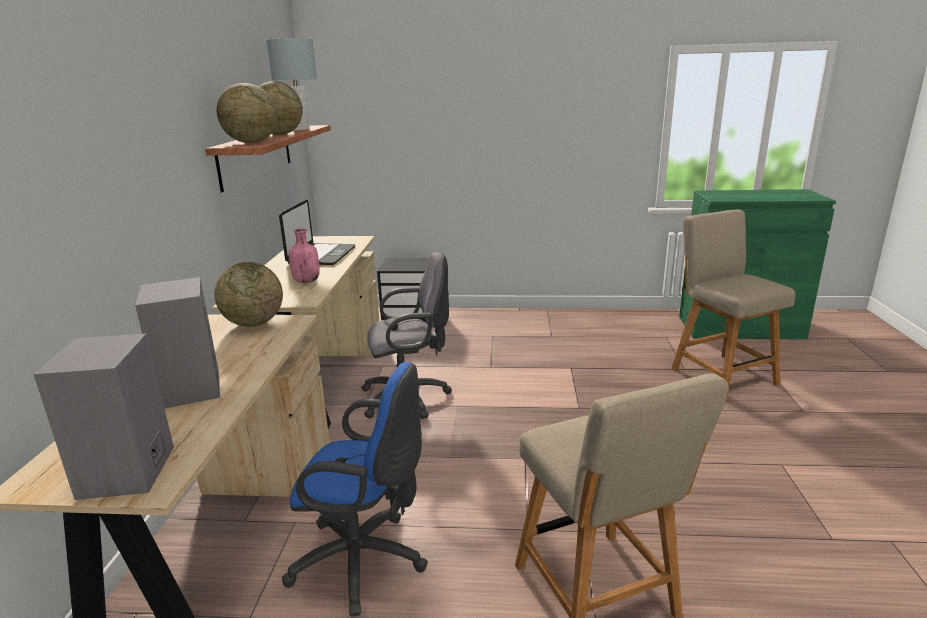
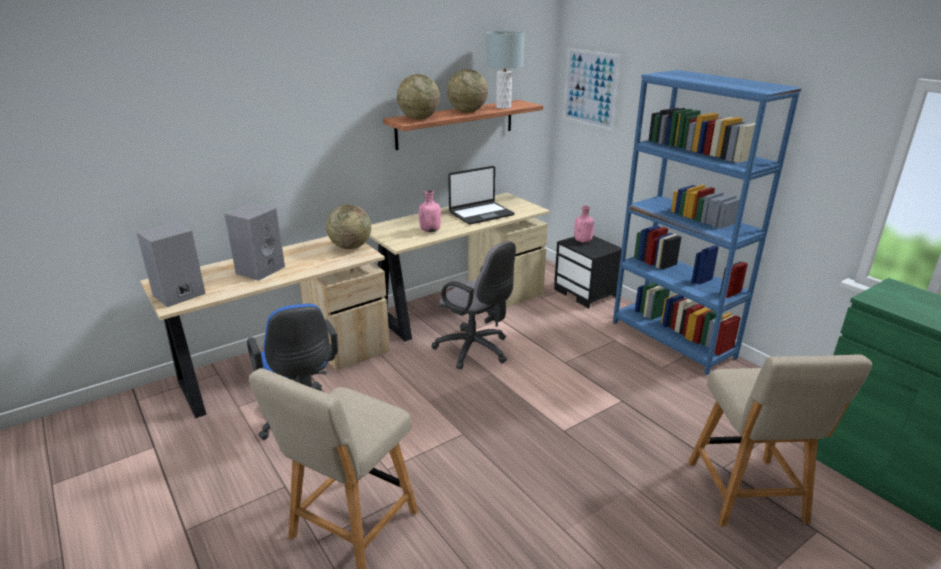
camera: 50 degrees right, 5 degrees up
beige chair [671,210,796,401] -> beige chair turned 150 degrees clockwise [688,354,872,527]
none -> picture [563,48,621,131]
none -> pink bottle [574,206,594,243]
none -> blue bookcase [613,70,802,375]

